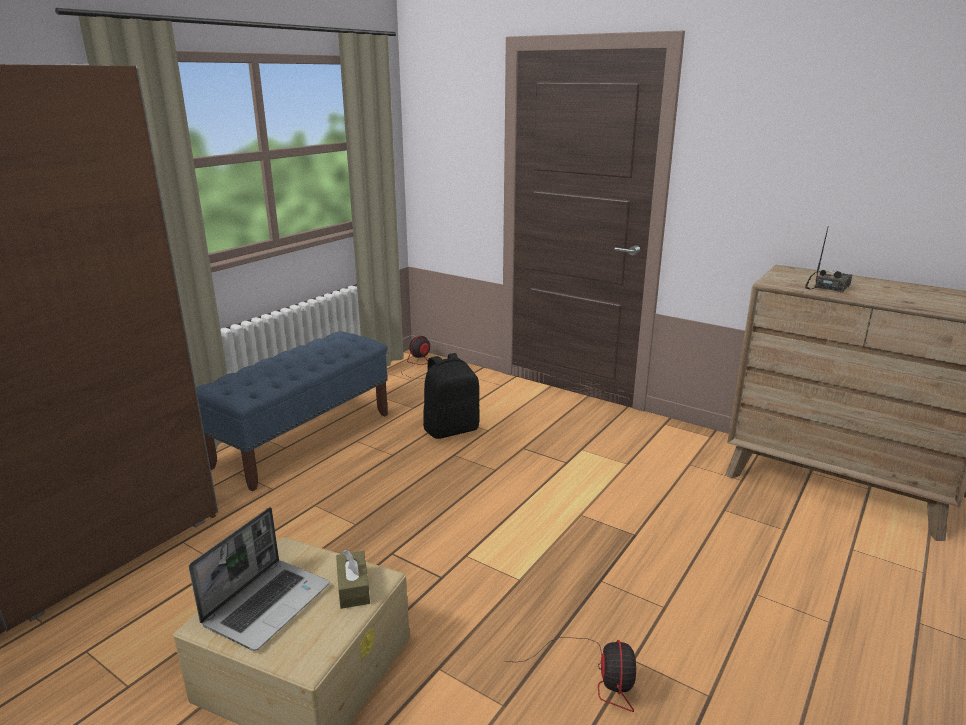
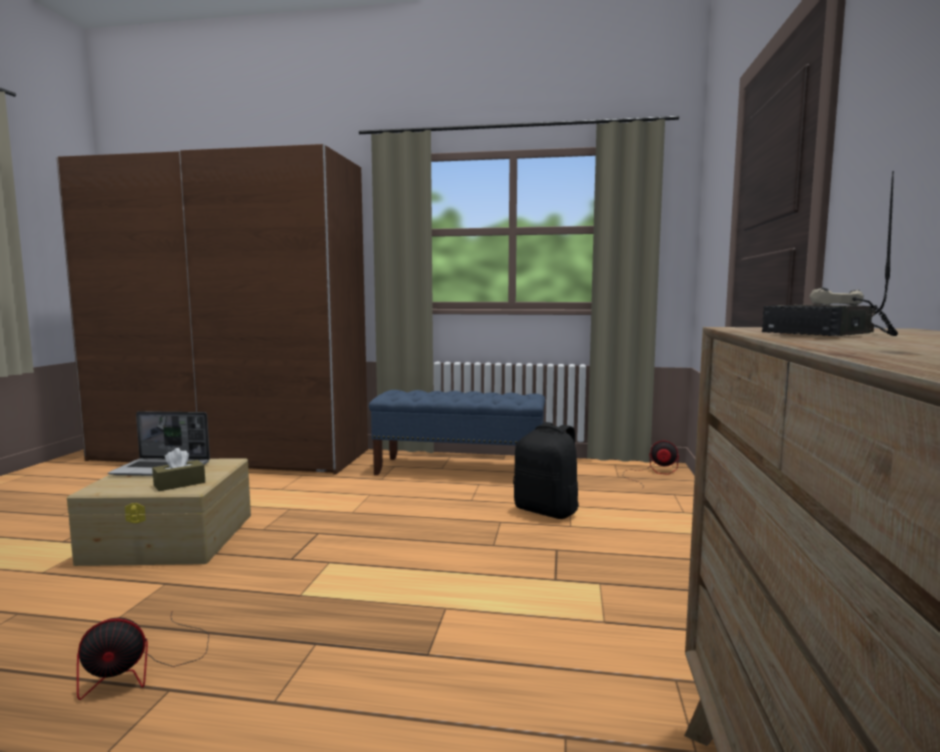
camera: 65 degrees right, 15 degrees down
radio [805,228,852,293] -> radio turned 135 degrees clockwise [762,171,898,336]

